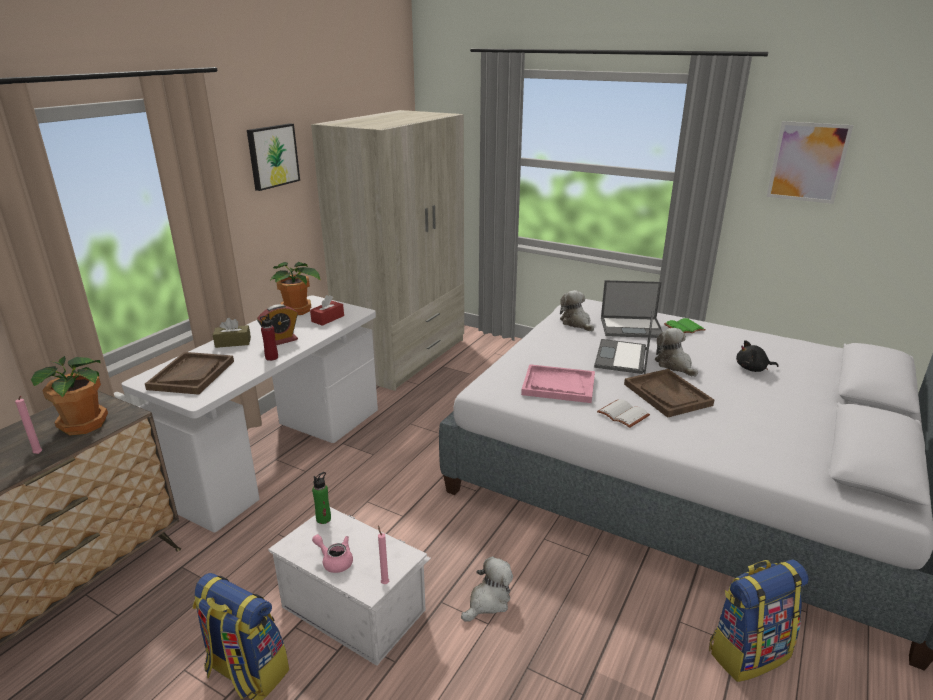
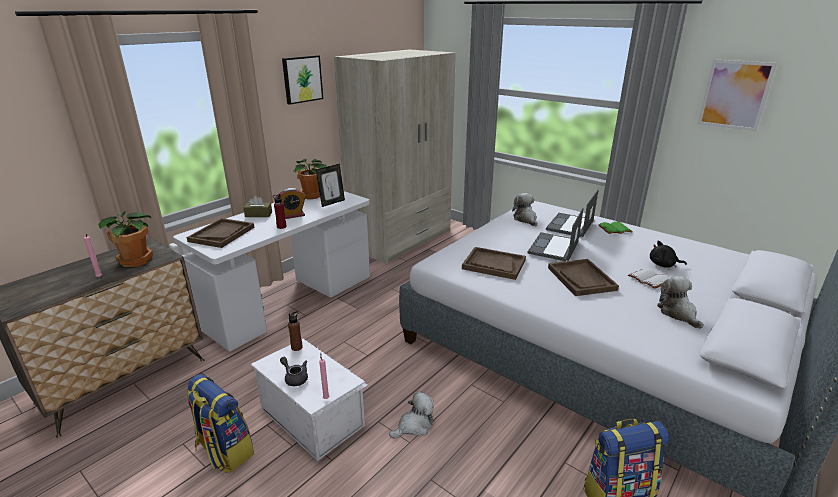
camera: 10 degrees right, 0 degrees up
red tissue box [310,295,344,326] -> picture frame [316,164,345,207]
green bottle [312,472,331,524] -> brown bottle [288,311,303,351]
pink teapot [312,534,353,573] -> grey teapot [280,357,308,386]
pink tray [521,364,595,403] -> brown tray [462,247,526,280]
white book [597,399,650,428] -> white book moved to [628,268,669,289]
laptop [601,280,662,338] -> laptop turned 105 degrees clockwise [546,190,599,237]
plush toy [655,328,698,377] -> plush toy moved to [657,276,704,329]

